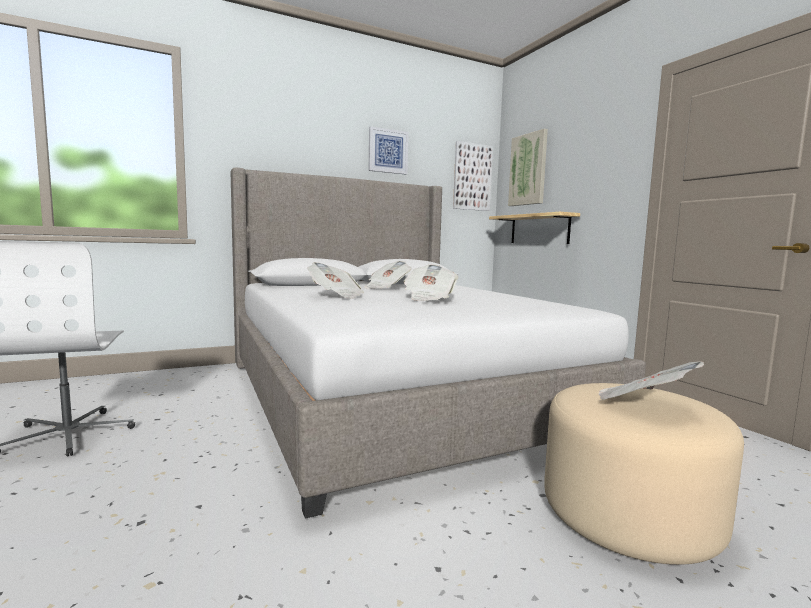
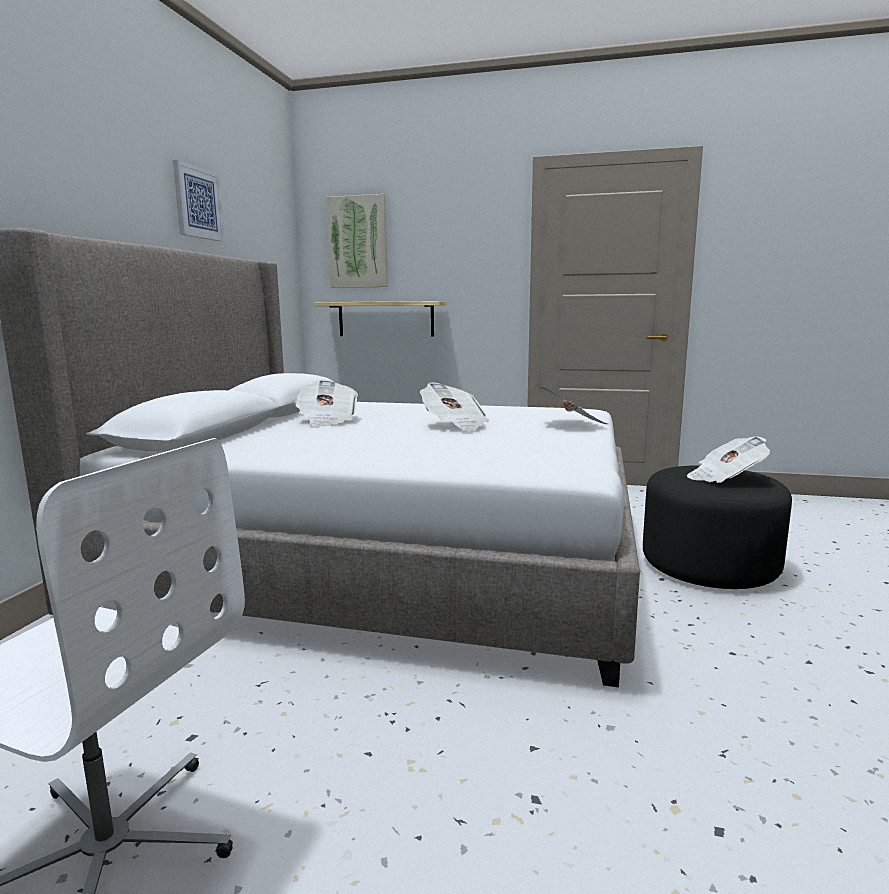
camera: 50 degrees left, 5 degrees up
newspaper [307,262,364,299] -> newspaper moved to [538,386,608,424]
picture [453,141,493,211] -> none
beige ottoman [544,383,744,565] -> black ottoman [643,466,792,589]

